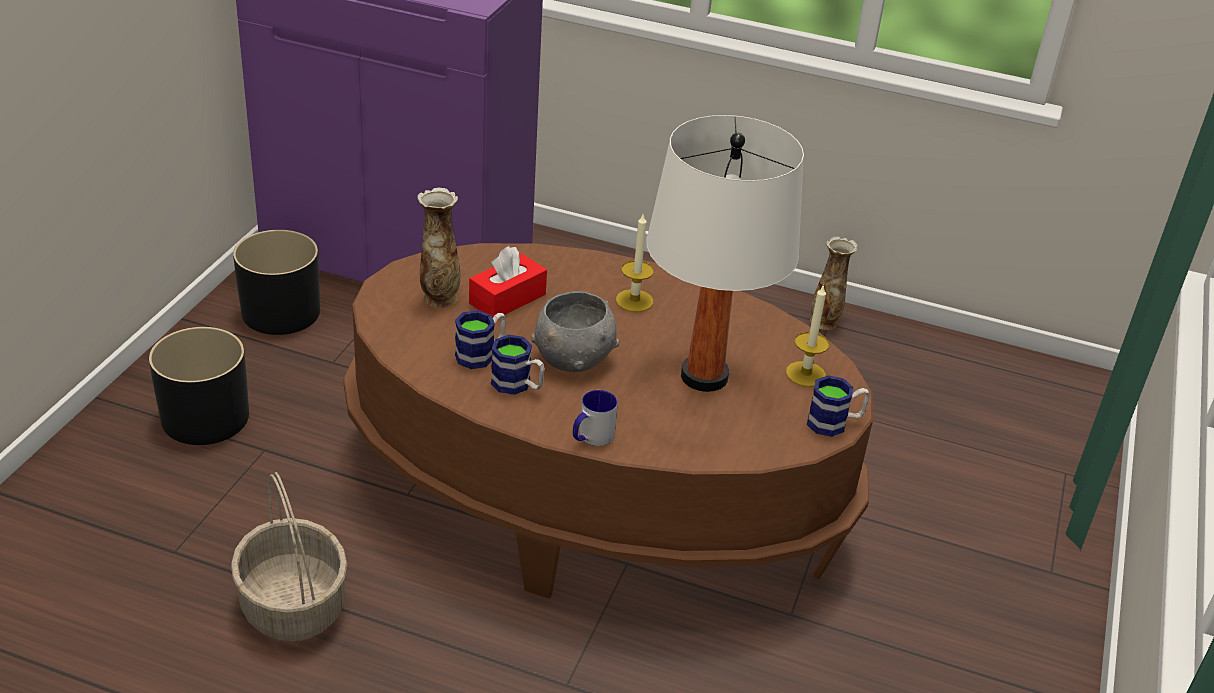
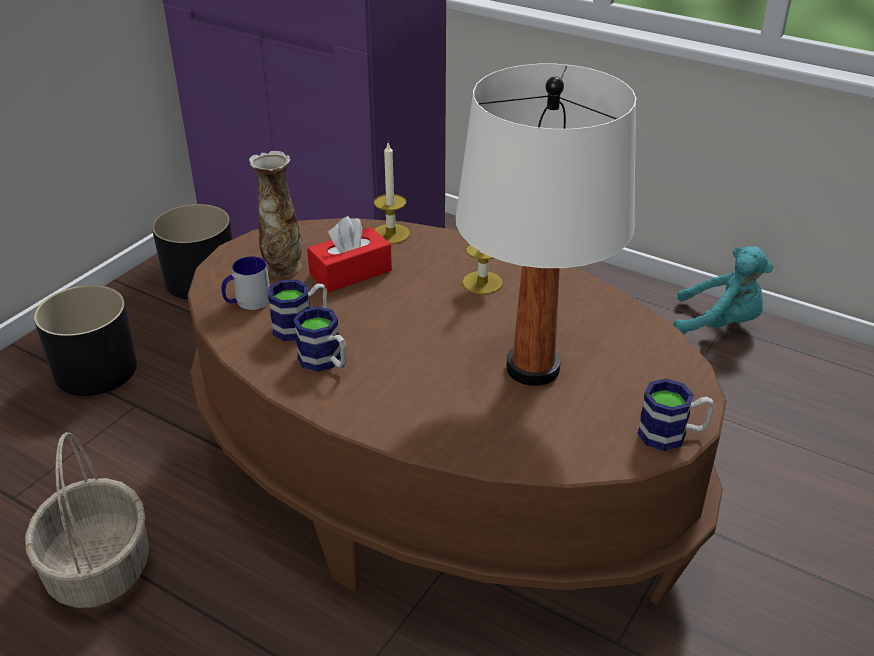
camera: 15 degrees right, 0 degrees up
grey bowl [531,291,619,372] -> none
mug [573,390,618,446] -> mug moved to [222,256,270,310]
candle [786,284,829,387] -> candle moved to [374,143,410,244]
vase [810,236,857,330] -> turquoise plush toy [673,246,773,334]

